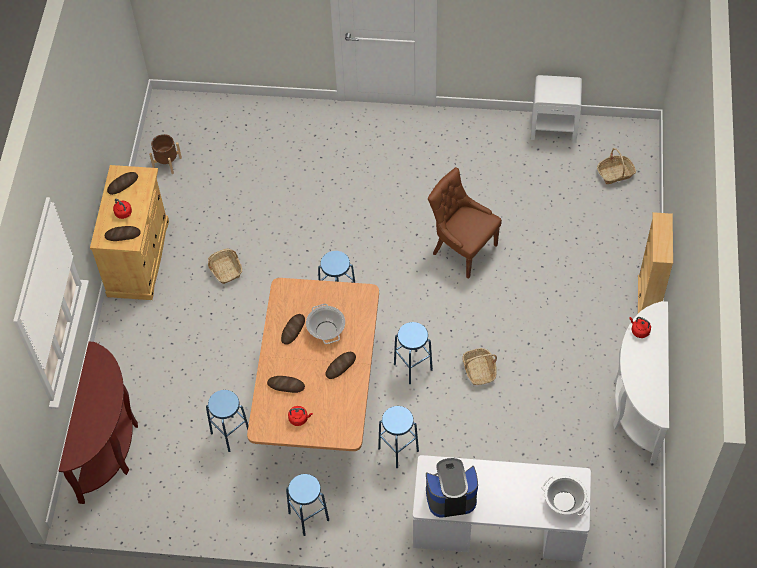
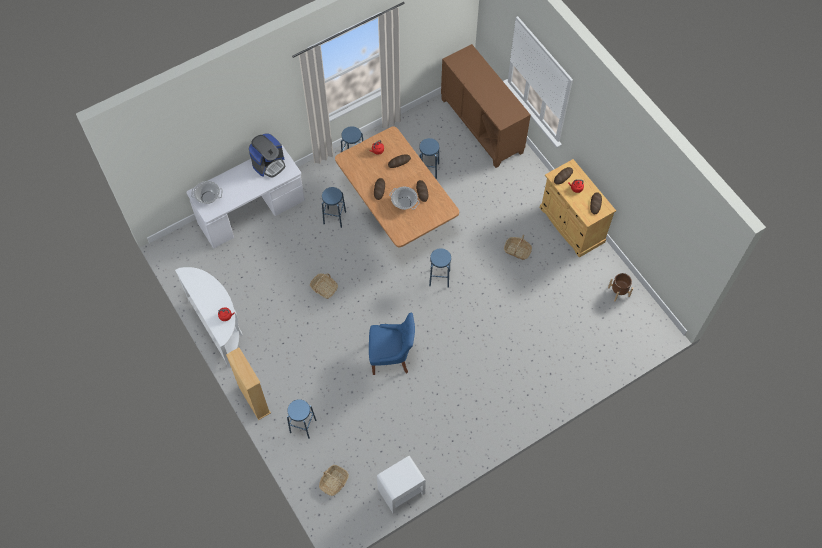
camera: 140 degrees right, 5 degrees up
brown console table [59,342,138,504] -> brown cabinet [441,44,531,168]
blue stool [394,322,433,384] -> blue stool moved to [287,399,317,439]
brown chair [428,167,502,279] -> blue chair [369,313,415,375]

